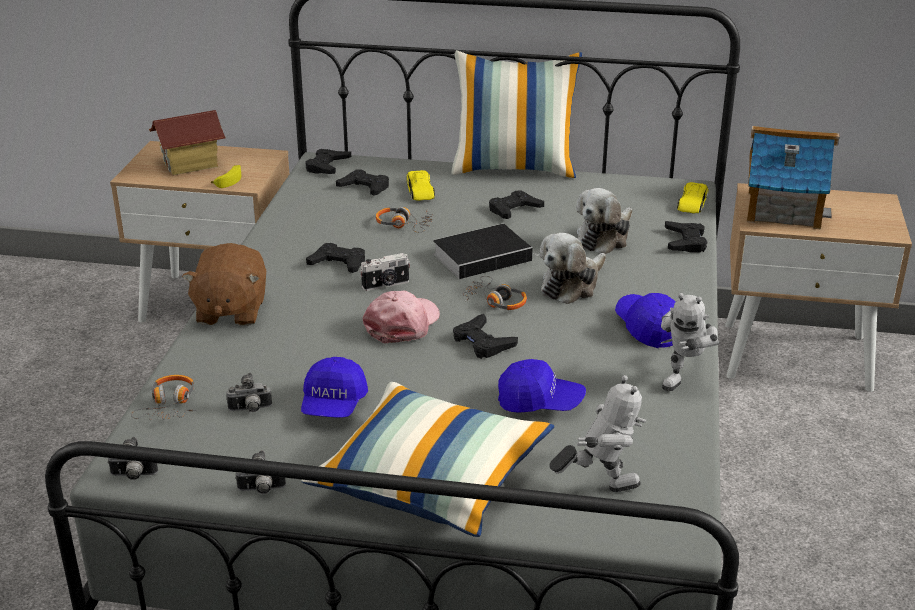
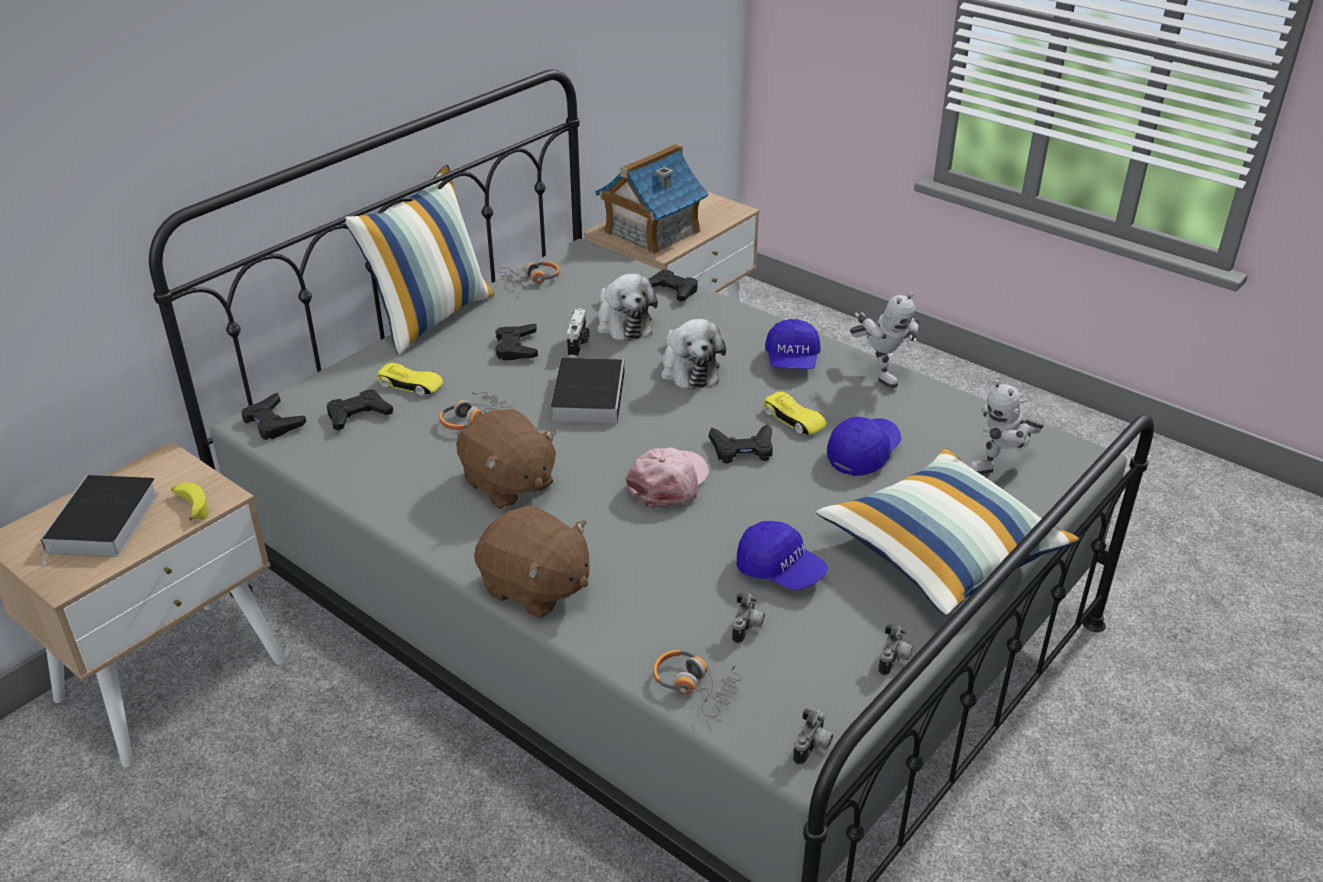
camera: 60 degrees left, 5 degrees up
toy house [149,110,226,175] -> book [40,475,159,567]
black game controller [306,243,365,273] -> brown plush toy [456,409,557,509]
camera [360,253,410,291] -> camera moved to [567,308,590,358]
pink cap [363,290,440,344] -> pink cap turned 60 degrees clockwise [626,447,709,509]
headphones [463,276,527,310] -> headphones moved to [498,261,560,288]
toy robot [549,375,646,492] -> toy robot turned 135 degrees counterclockwise [970,380,1044,474]
blue cap [615,293,675,348] -> blue cap turned 90 degrees counterclockwise [765,319,821,369]
yellow toy car [677,182,708,214] -> yellow toy car moved to [763,392,827,435]

